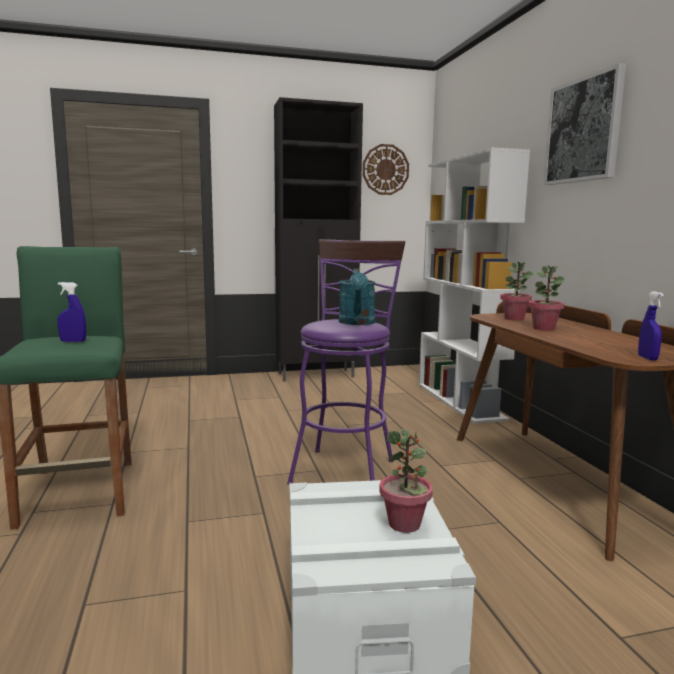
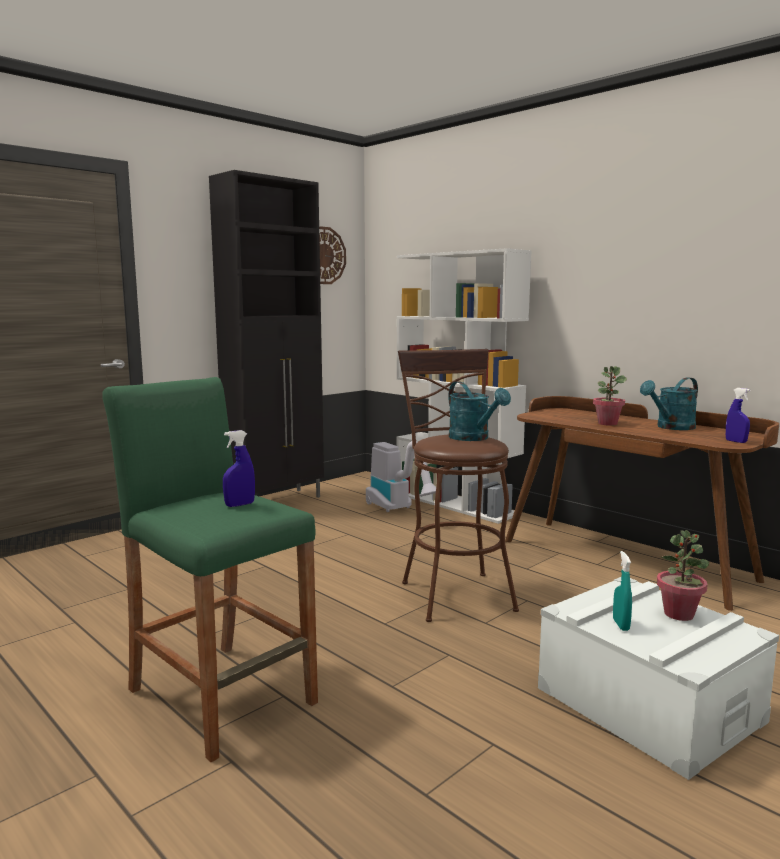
camera: 30 degrees left, 0 degrees up
purple stool [287,239,405,485] -> brown stool [398,349,519,622]
potted plant [500,262,534,320] -> none
picture [544,63,626,185] -> none
none -> vacuum cleaner [366,441,436,512]
none -> turquoise spray bottle [613,551,632,631]
none -> turquoise watering can [640,377,698,430]

